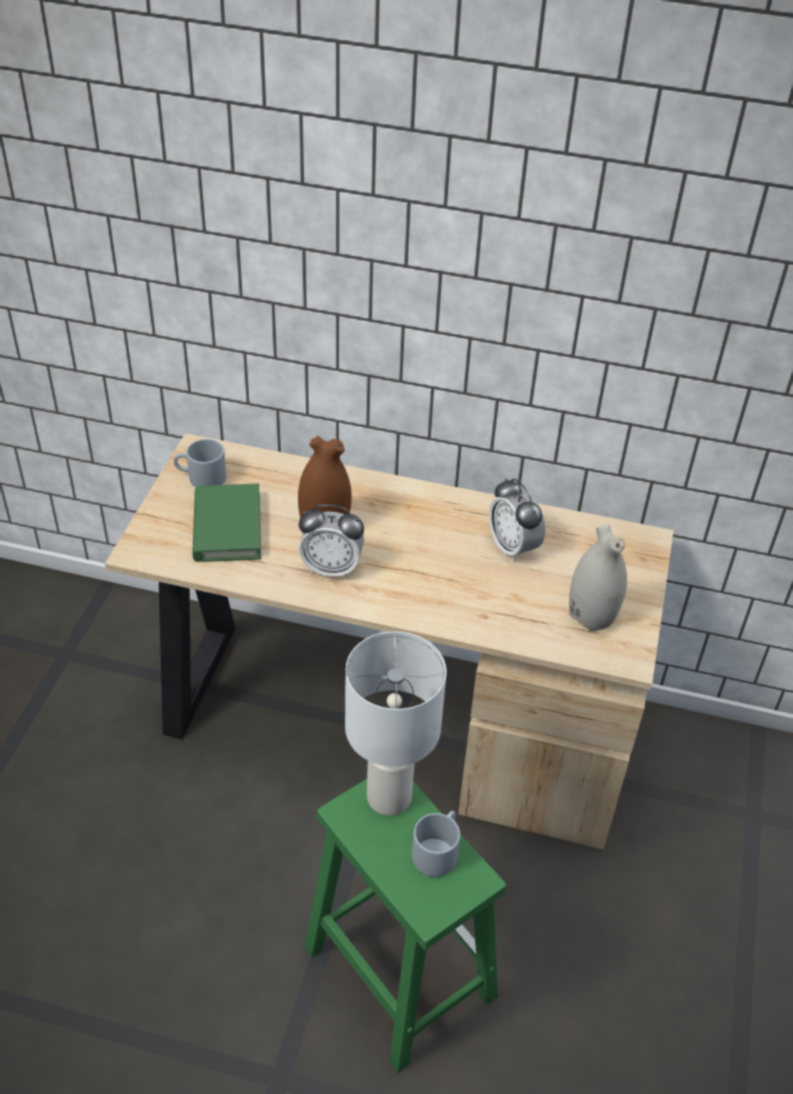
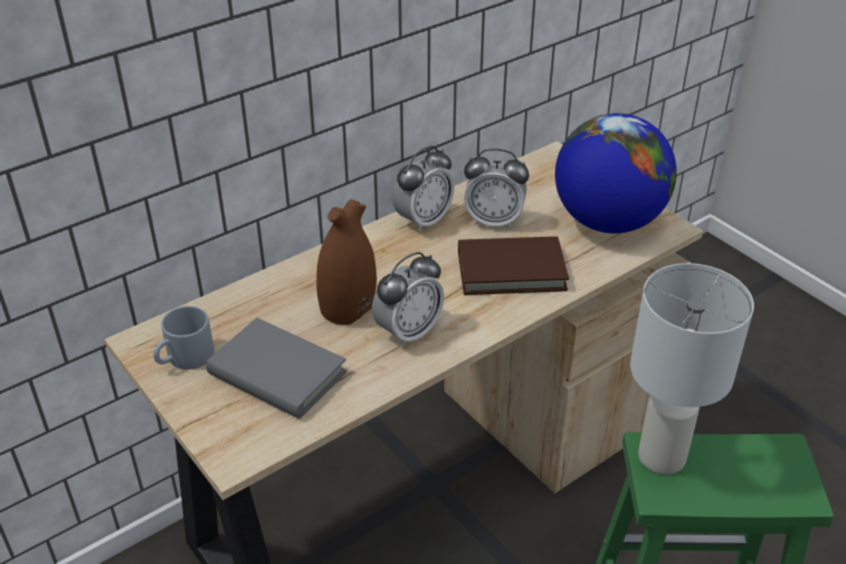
camera: 50 degrees left, 5 degrees down
green book [192,484,261,562] -> grey book [206,318,347,419]
grey mug [412,811,460,877] -> none
white vase [569,524,627,631] -> globe [555,113,677,233]
none -> alarm clock [392,146,454,233]
none -> brown book [458,236,569,295]

